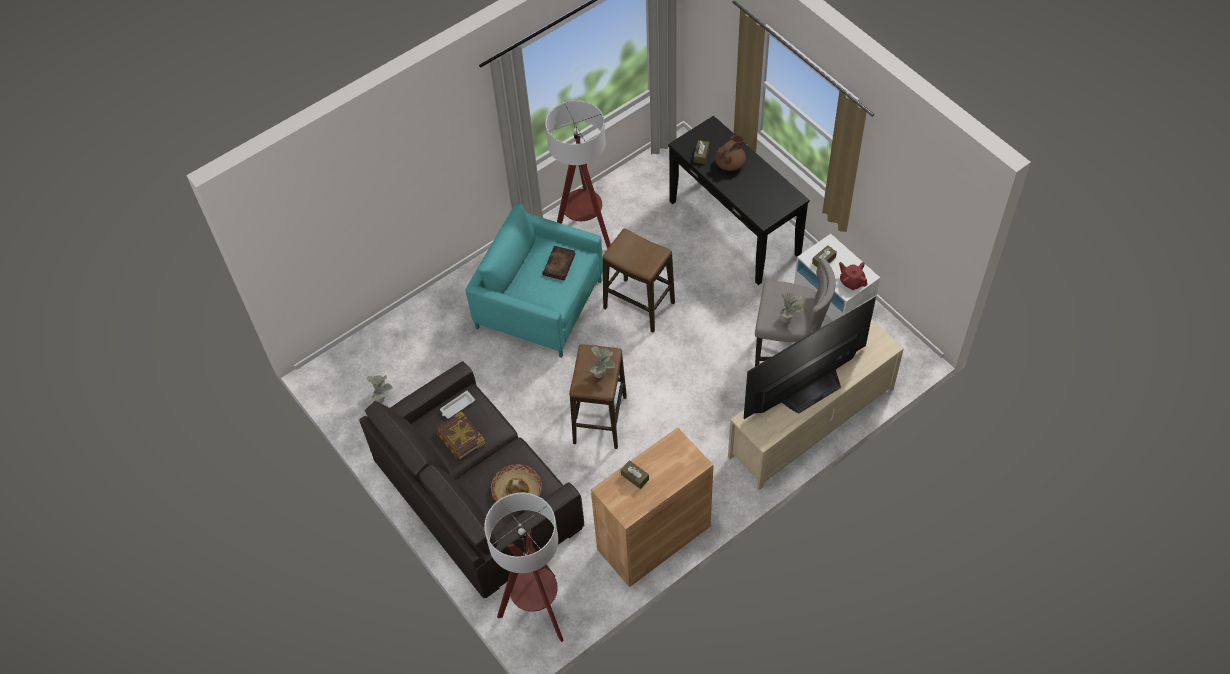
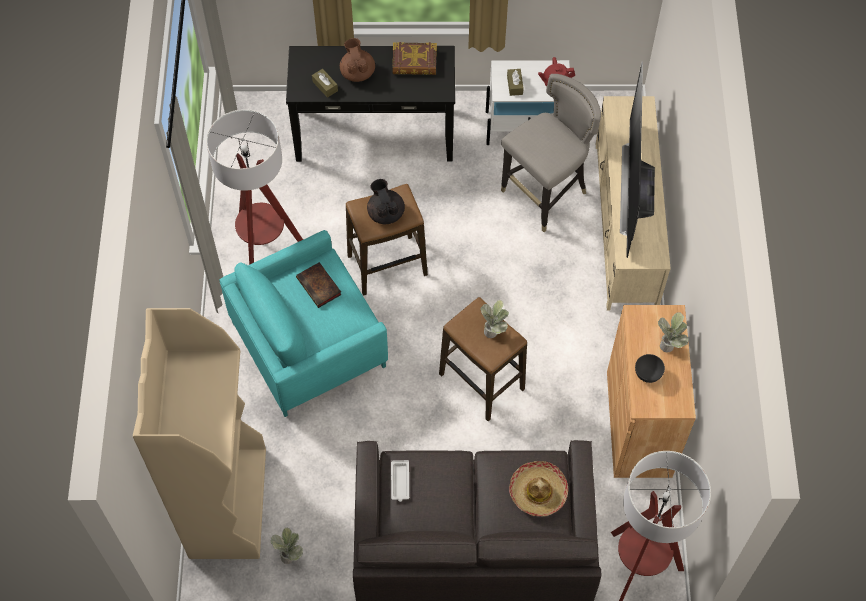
camera: 55 degrees left, 5 degrees up
book [435,411,486,461] -> book moved to [392,42,437,75]
brown tissue box [621,460,649,489] -> grey bowl [635,354,665,383]
potted plant [780,291,803,323] -> potted plant moved to [658,312,689,352]
none -> beige bookcase [133,308,266,559]
none -> black teapot [367,179,405,224]

